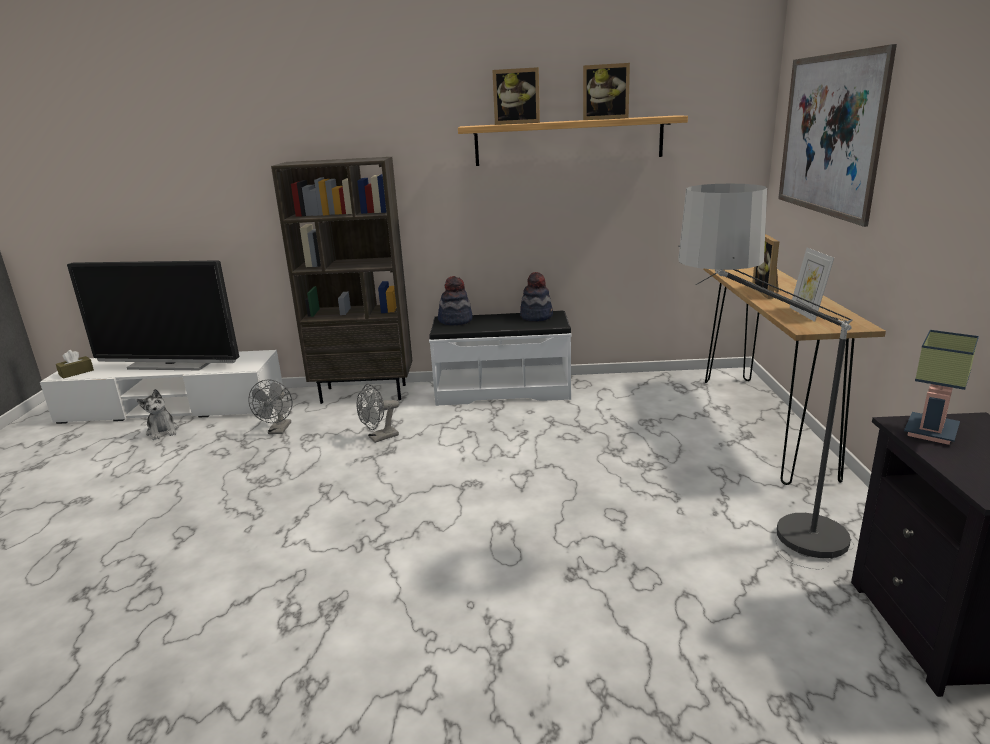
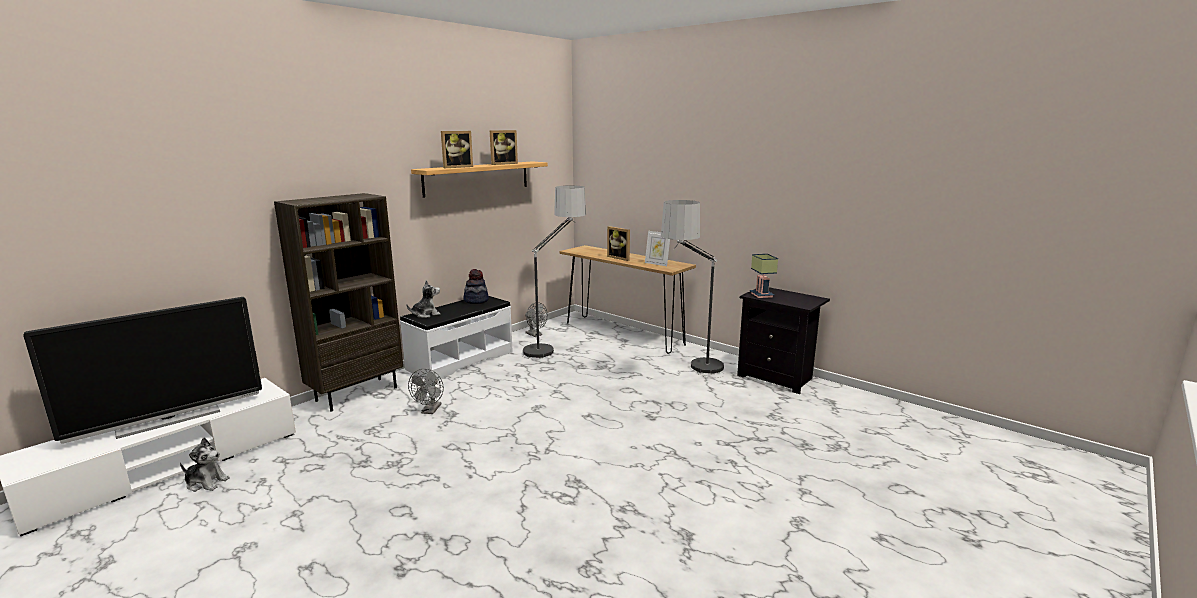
camera: 50 degrees left, 5 degrees down
brown tissue box [56,350,94,379] -> none
grey fan [248,379,292,434] -> grey fan moved to [525,302,548,337]
hat [438,276,473,325] -> plush toy [406,280,440,318]
picture [778,44,897,227] -> none
none -> floor lamp [522,185,586,359]

